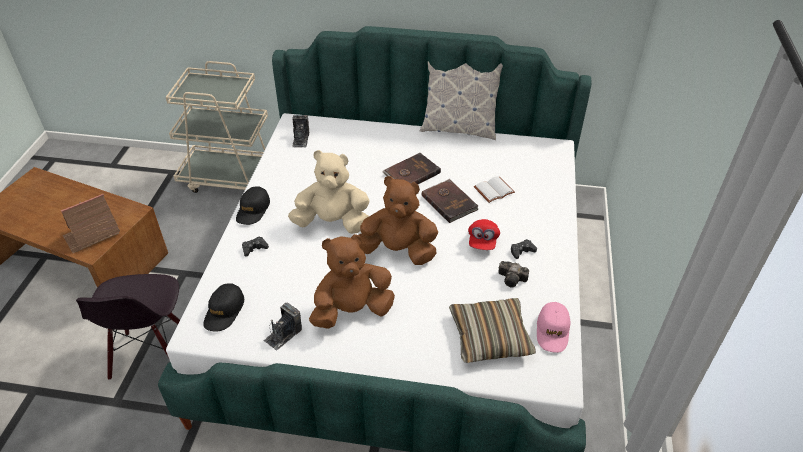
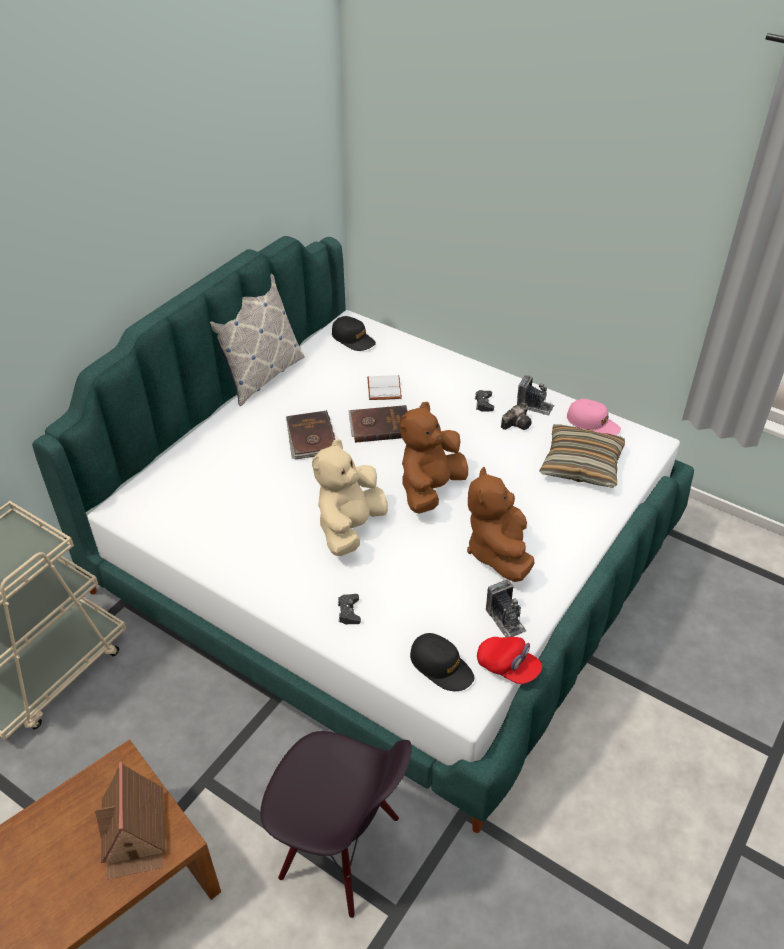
camera: 65 degrees left, 0 degrees up
black cap [236,187,270,225] -> black cap moved to [332,316,376,351]
camera [292,115,309,148] -> camera moved to [517,375,554,416]
red cap [468,219,500,250] -> red cap moved to [477,637,542,684]

